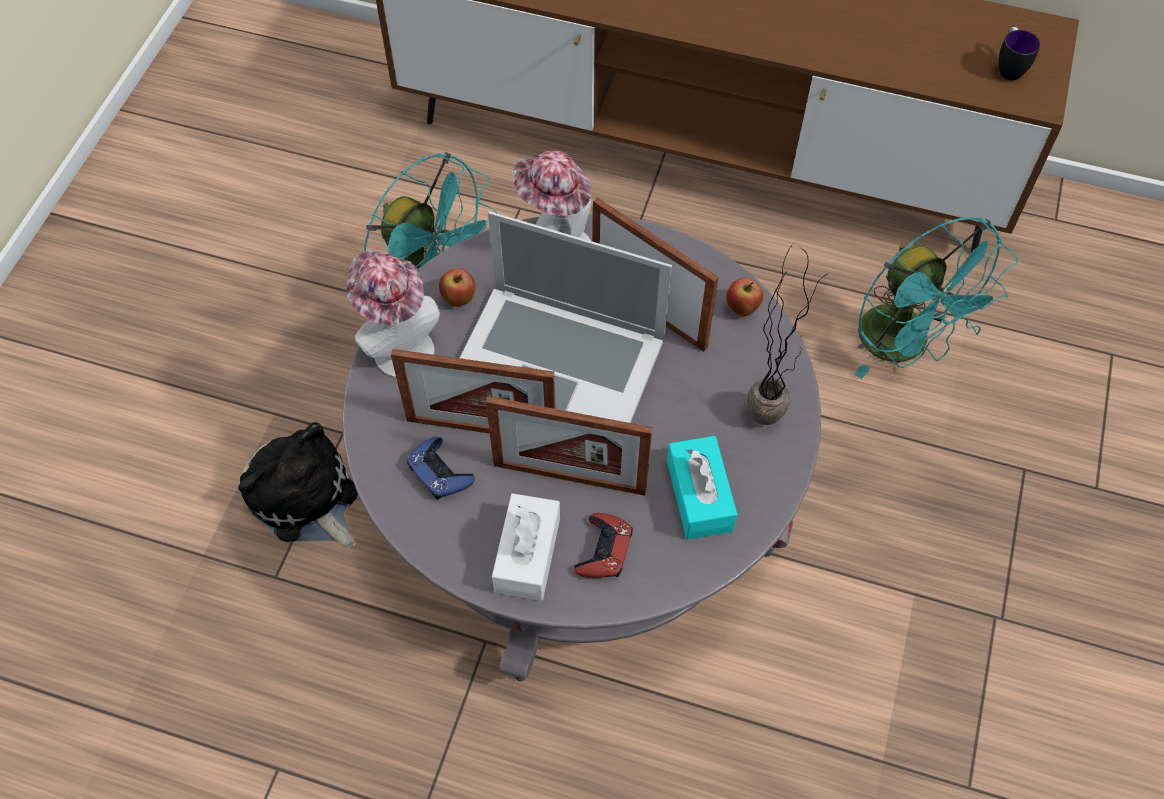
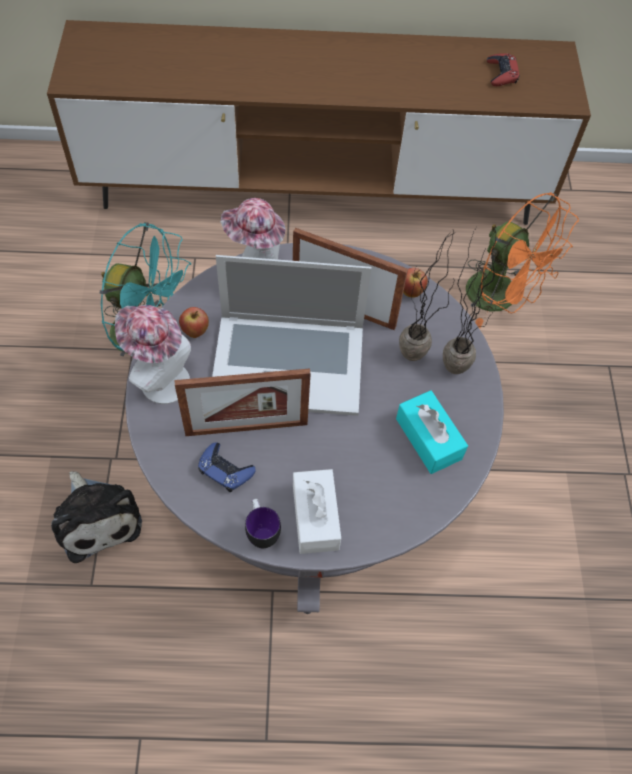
camera: 20 degrees left, 0 degrees up
plush toy [239,422,358,548] -> plush toy turned 150 degrees counterclockwise [51,471,142,563]
picture frame [486,396,653,496] -> none
red game controller [574,513,633,578] -> red game controller moved to [487,53,520,86]
turquoise fan [854,217,1018,379] -> orange fan [466,192,579,328]
mug [999,27,1040,80] -> mug moved to [245,499,281,548]
none -> potted plant [399,230,456,361]

